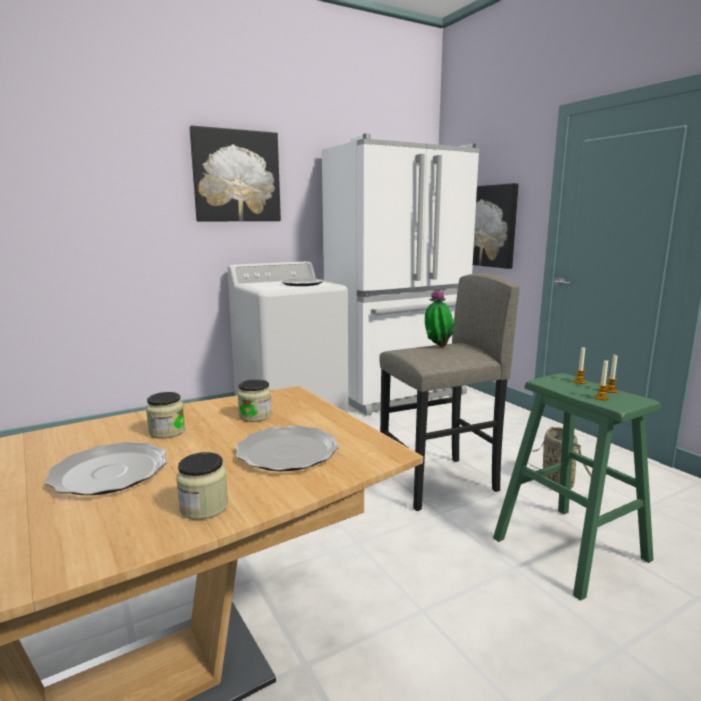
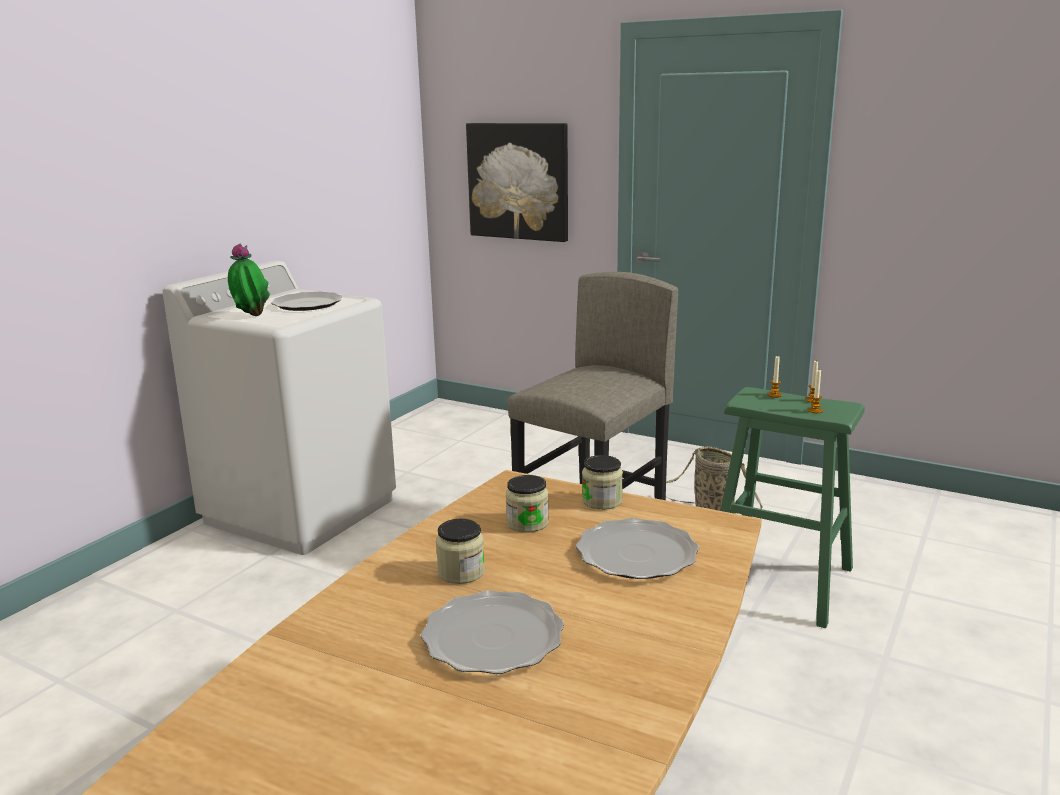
camera: 30 degrees left, 5 degrees up
jar [176,452,228,520] -> jar moved to [582,455,623,510]
picture [189,126,281,222] -> none
white fridge [322,134,480,416] -> none
potted plant [425,289,455,347] -> potted plant moved to [228,244,270,316]

